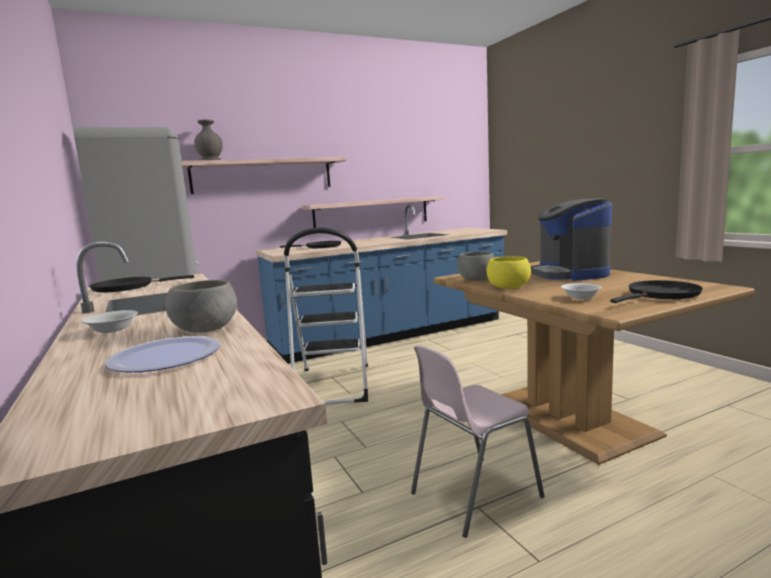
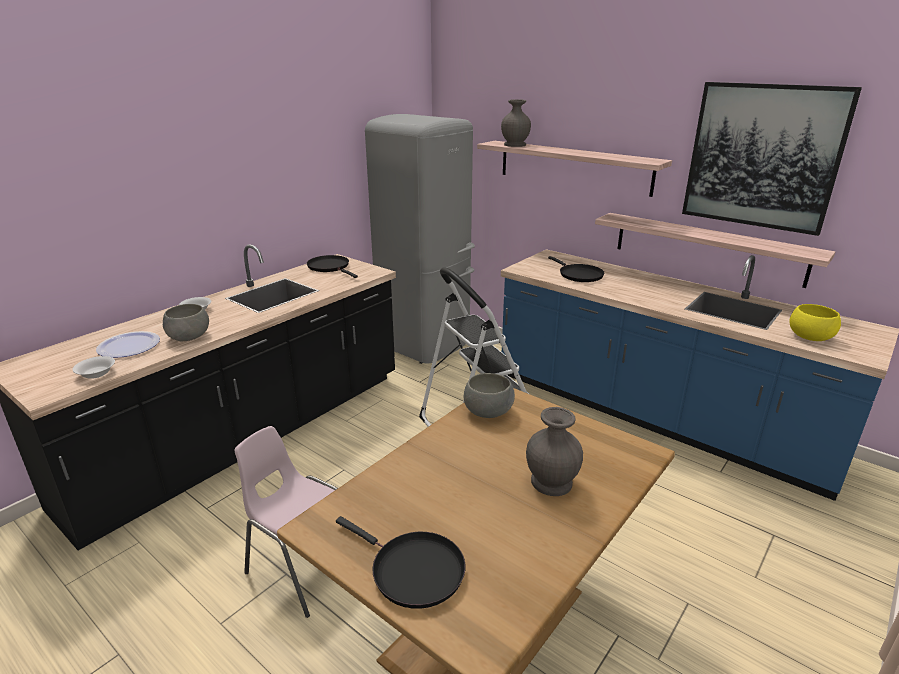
camera: 65 degrees right, 15 degrees up
yellow bowl [486,256,531,289] -> yellow bowl moved to [789,304,841,341]
coffee machine [530,198,612,281] -> grey vase [526,407,583,496]
white bowl [561,283,602,299] -> white bowl moved to [72,356,115,379]
none -> picture [682,82,862,236]

